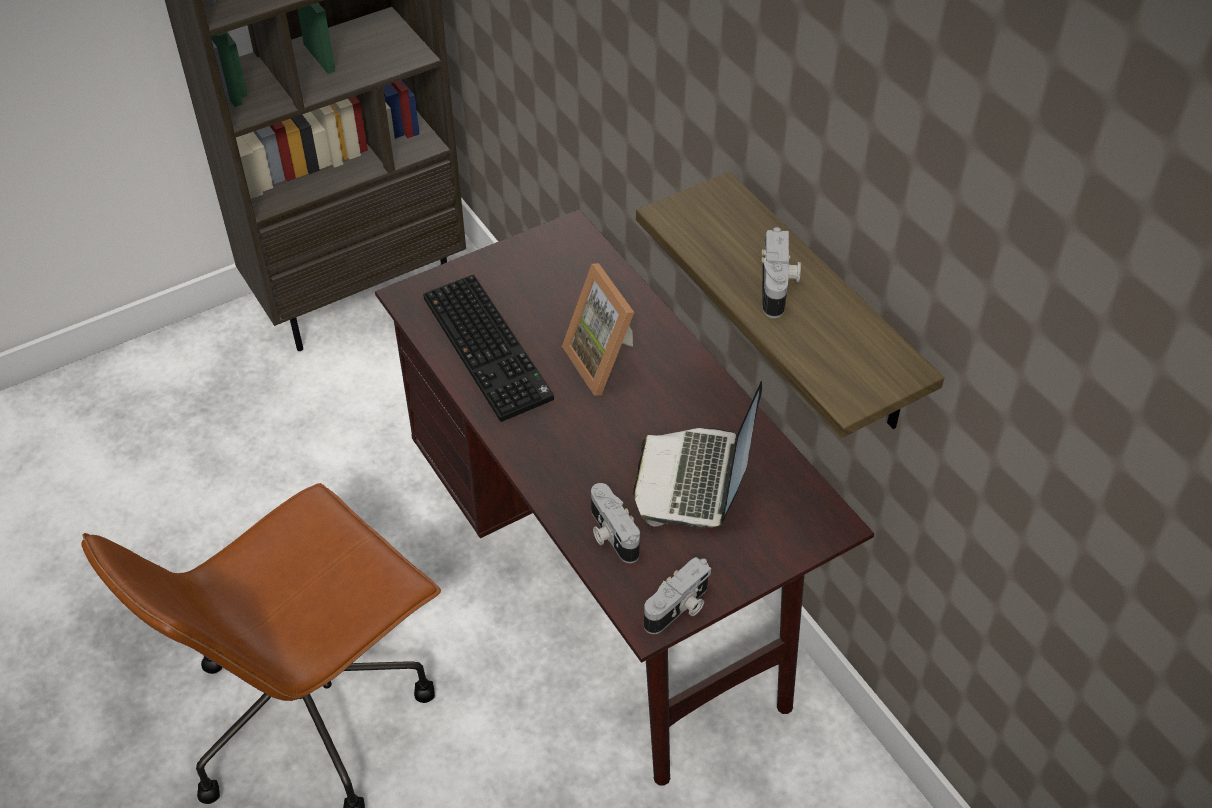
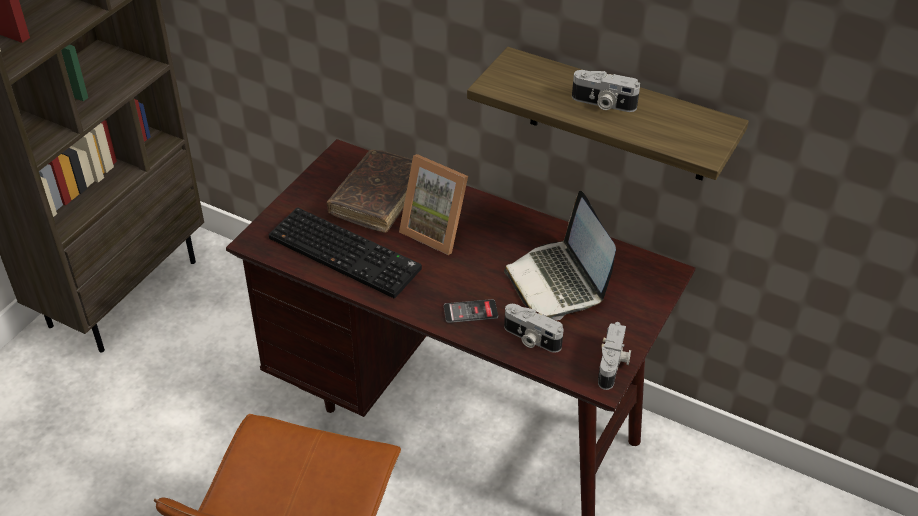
camera: 30 degrees left, 5 degrees down
camera [761,227,801,318] -> camera turned 135 degrees clockwise [572,70,640,112]
none -> brown book [327,150,412,233]
none -> phone [444,299,498,323]

